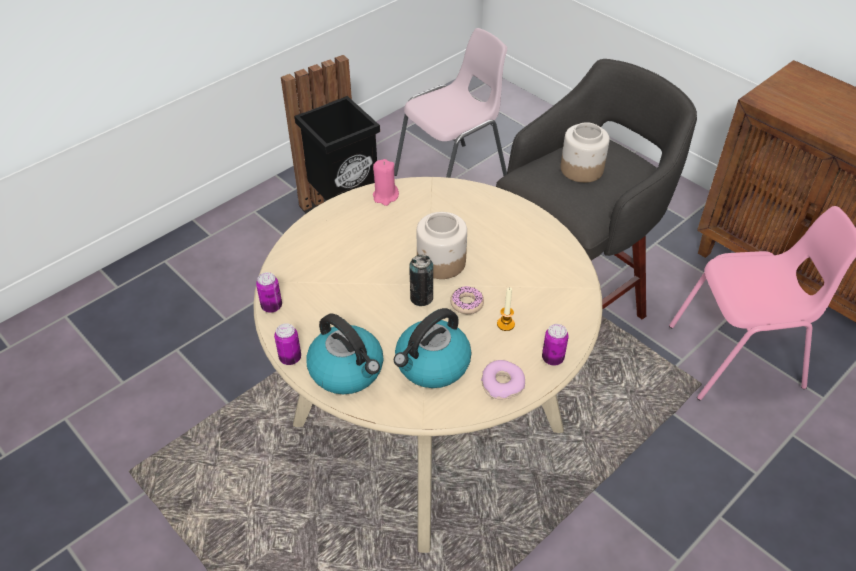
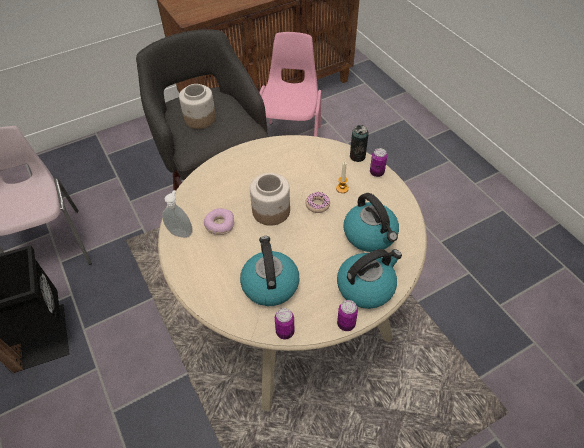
camera: 75 degrees left, 5 degrees up
pink candle [373,159,399,206] -> soap dispenser [162,190,193,238]
can [409,255,434,306] -> can moved to [350,125,369,162]
donut [481,360,525,400] -> donut moved to [204,208,234,235]
none -> kettle [240,236,299,306]

